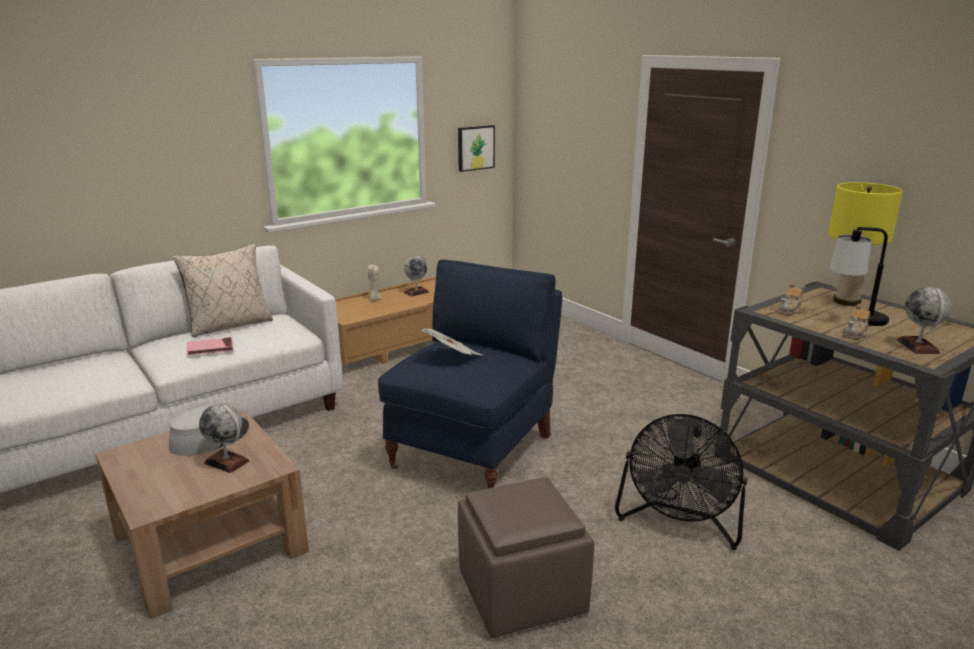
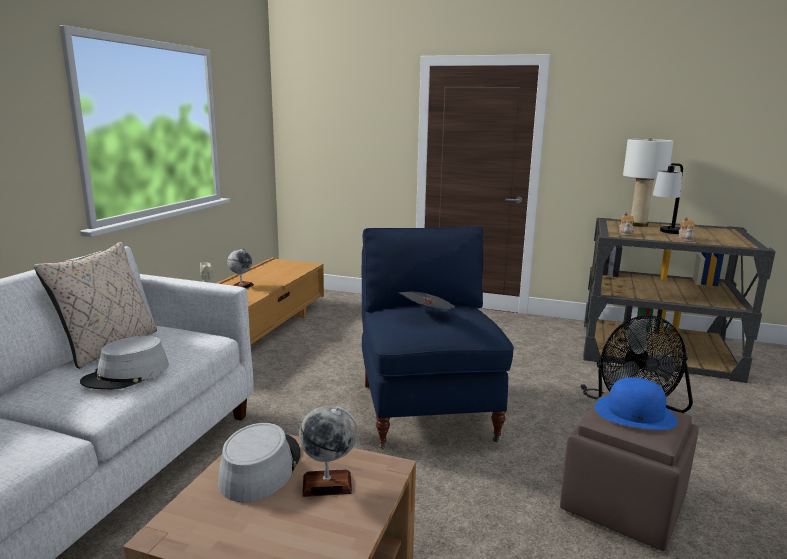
camera: 35 degrees left, 5 degrees down
pink book [187,337,233,355] -> grey hat [80,336,169,390]
picture [458,125,495,172] -> none
yellow table lamp [828,182,903,306] -> white table lamp [623,139,674,227]
globe [897,287,951,354] -> none
none -> blue hat [595,377,678,430]

